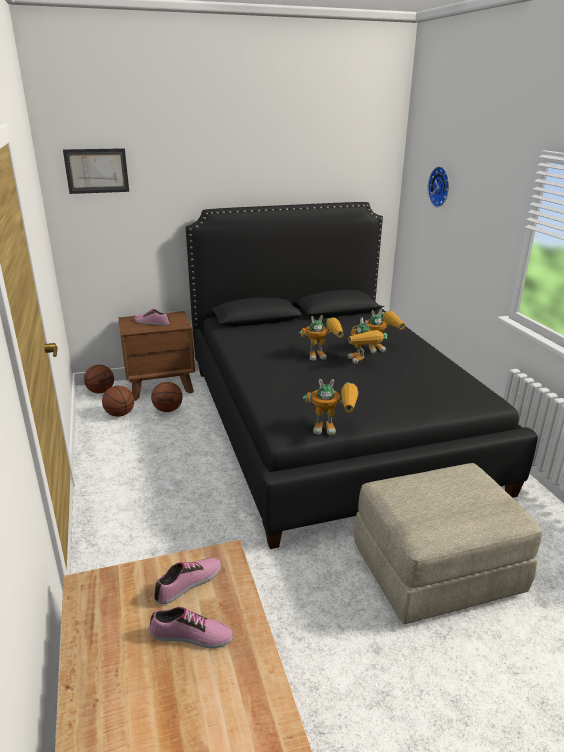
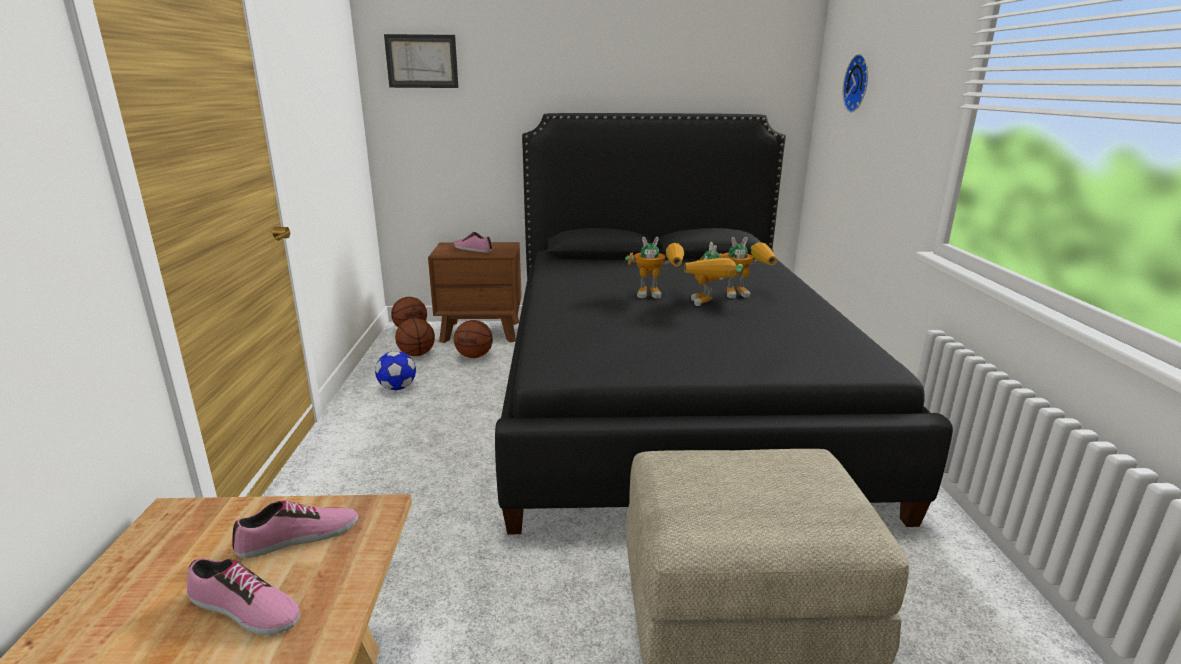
camera: 15 degrees right, 5 degrees down
toy robot [303,379,358,435] -> none
none -> football [375,351,416,390]

